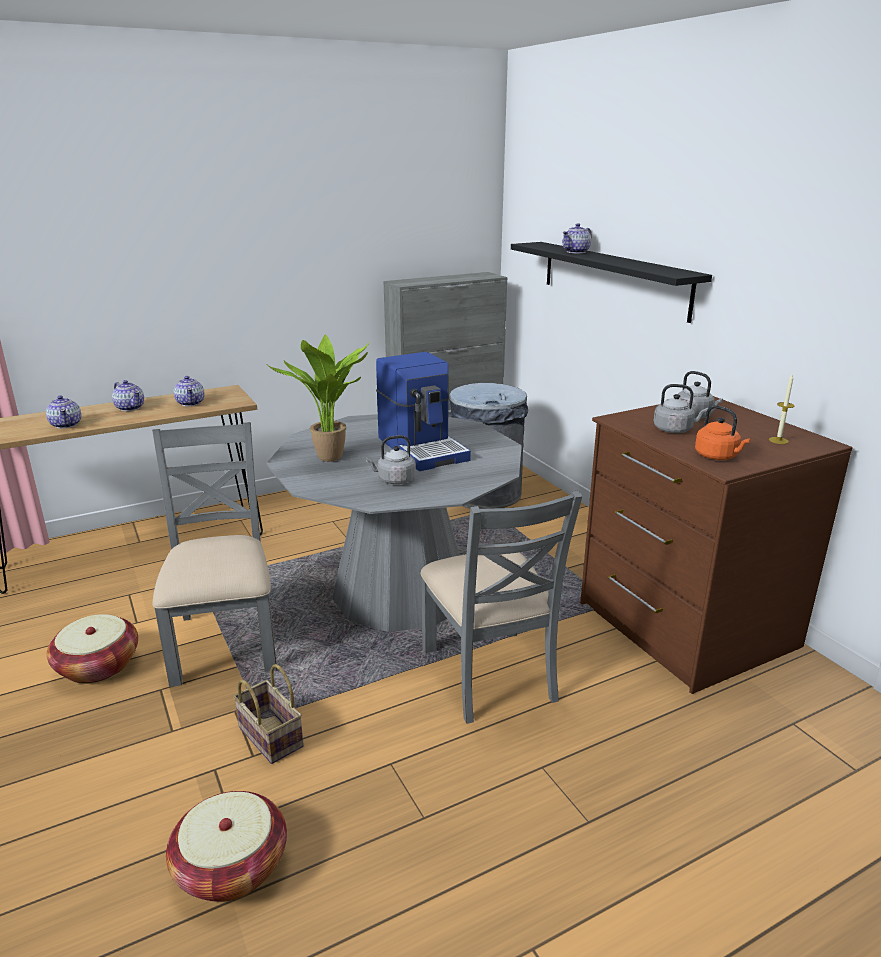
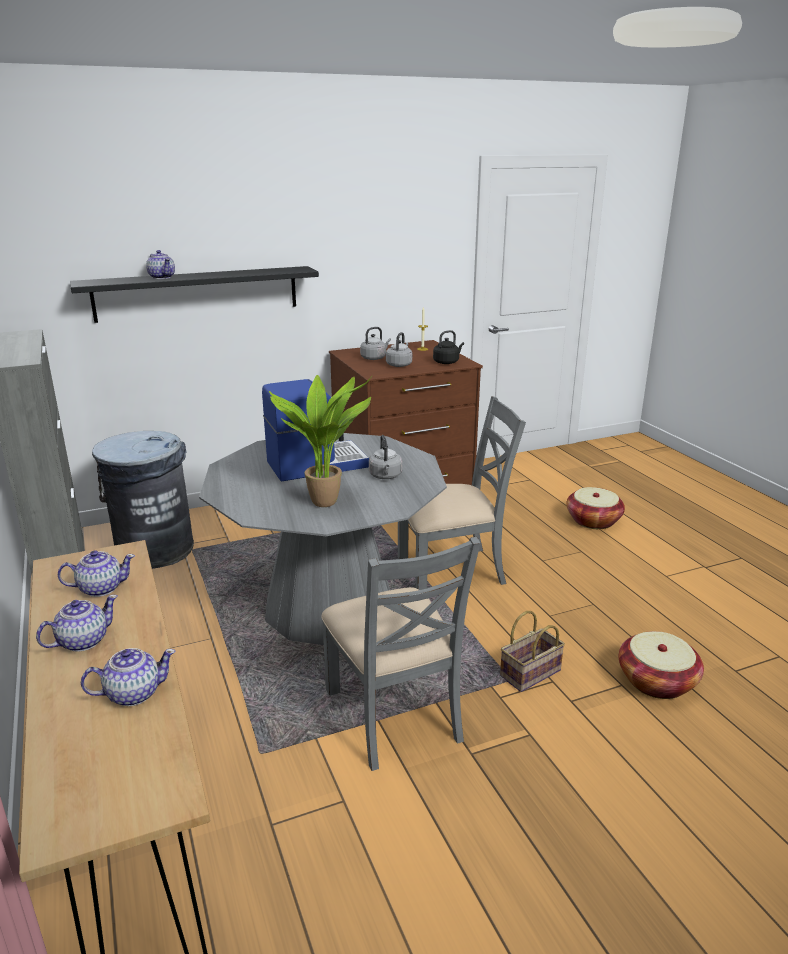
camera: 85 degrees left, 0 degrees up
basket [47,614,138,684] -> basket moved to [566,487,625,529]
grey chair [152,422,277,687] -> grey chair turned 105 degrees counterclockwise [321,537,481,771]
orange kettle [695,405,750,460] -> black kettle [433,330,464,364]

